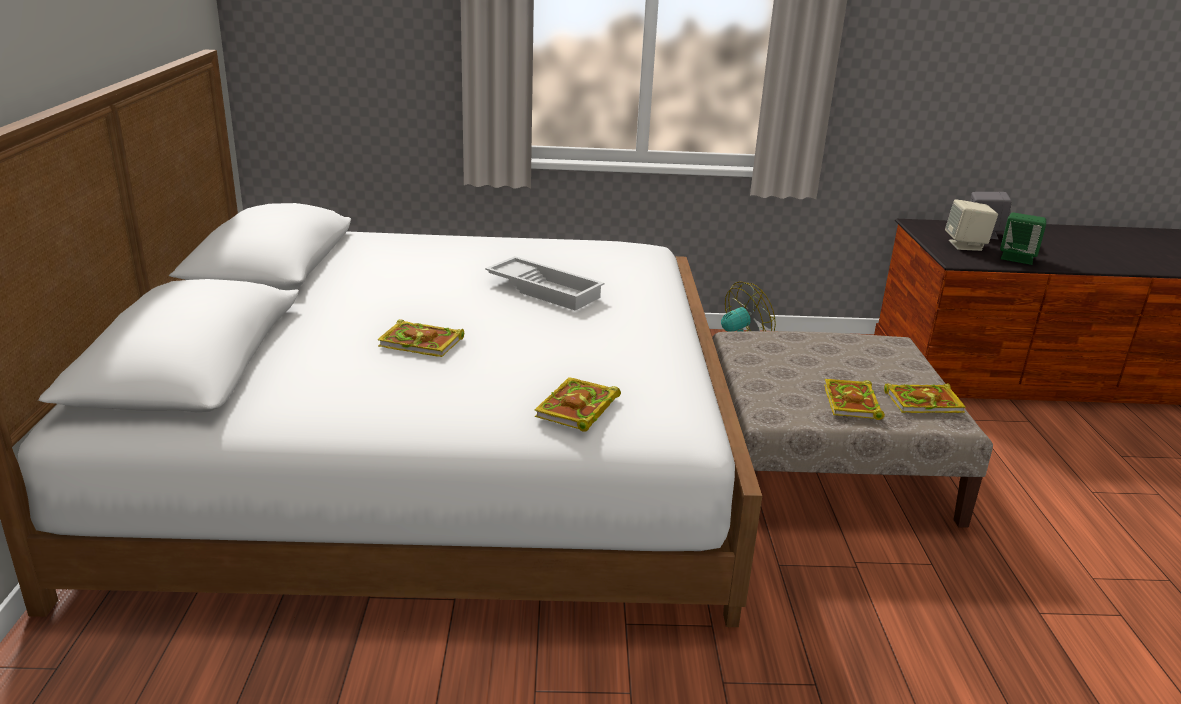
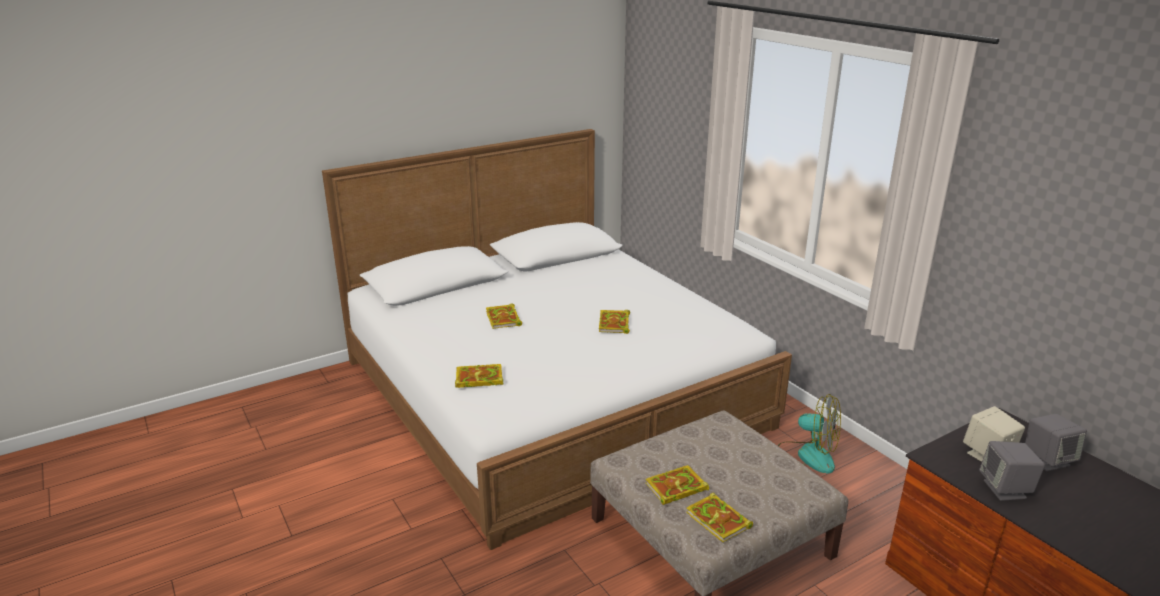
camera: 60 degrees right, 0 degrees up
white tray [485,256,605,311] -> book [599,310,630,334]
green speaker [1000,212,1046,265] -> grey speaker [979,441,1045,501]

